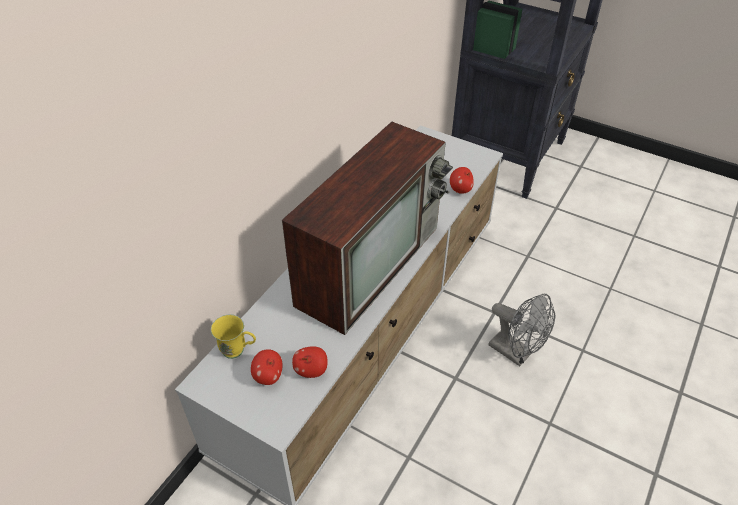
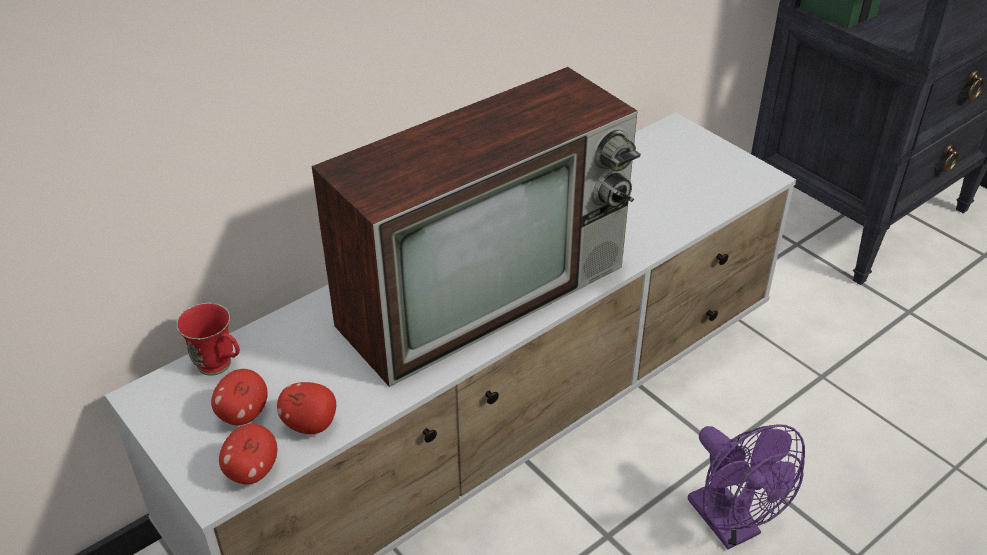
camera: 20 degrees right, 5 degrees down
yellow mug [211,314,256,359] -> red mug [176,303,240,376]
apple [450,167,474,194] -> apple moved to [219,424,277,484]
grey fan [489,294,555,366] -> purple fan [688,424,805,549]

